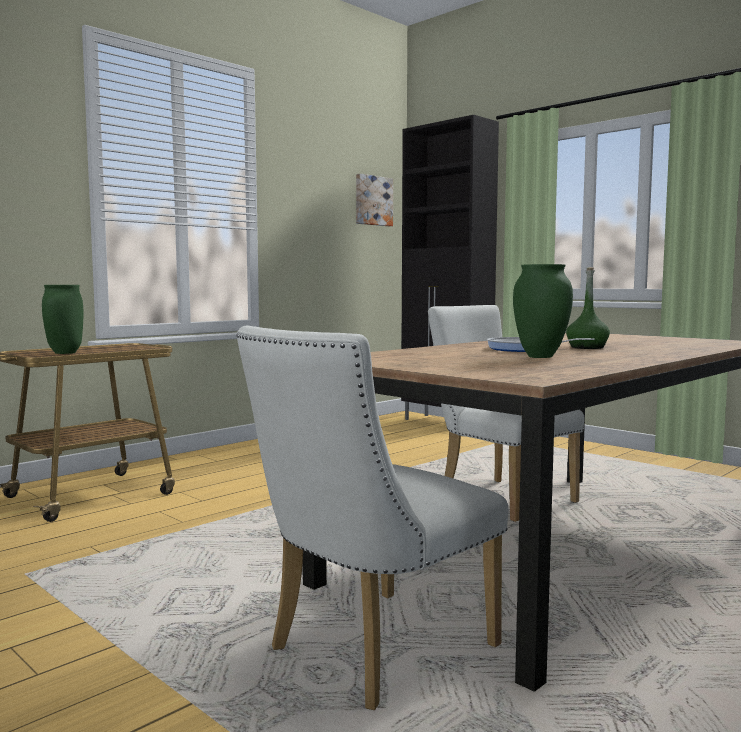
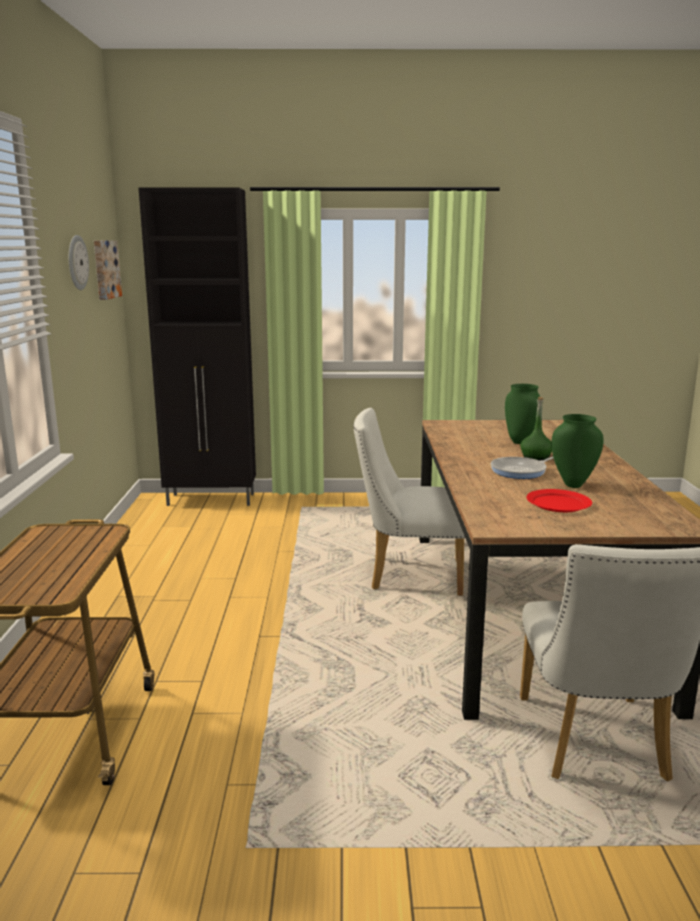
camera: 45 degrees left, 10 degrees up
green vase [42,285,83,354] -> green vase moved to [505,384,540,444]
none -> wall clock [69,235,89,290]
none -> red plate [526,489,592,512]

